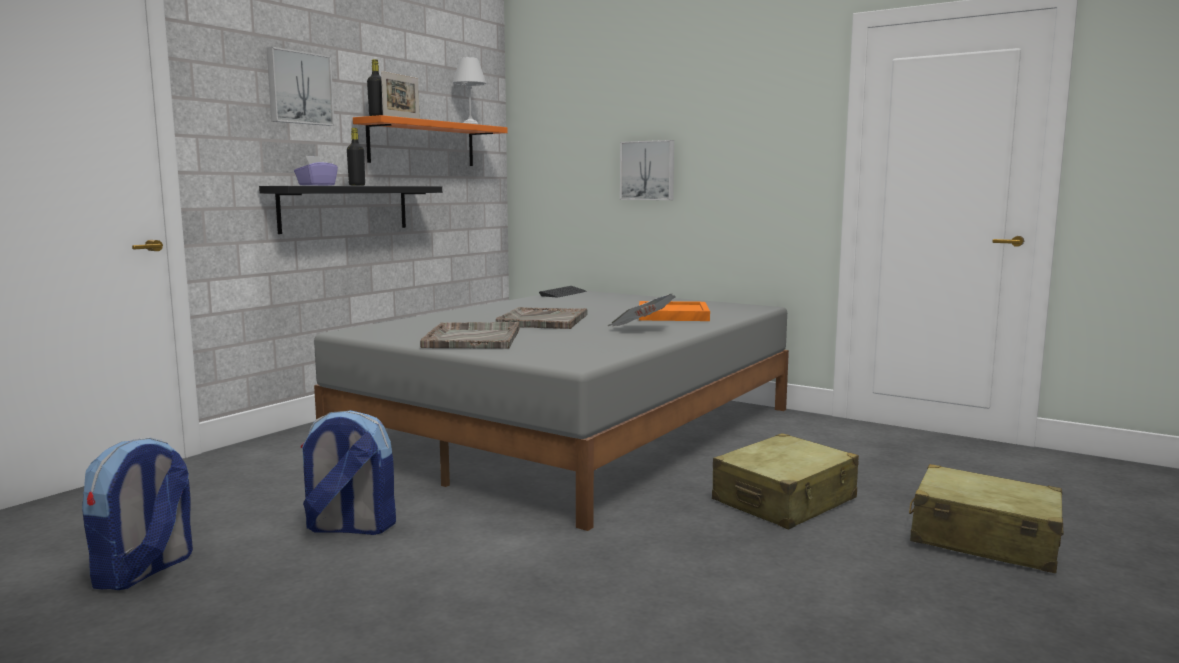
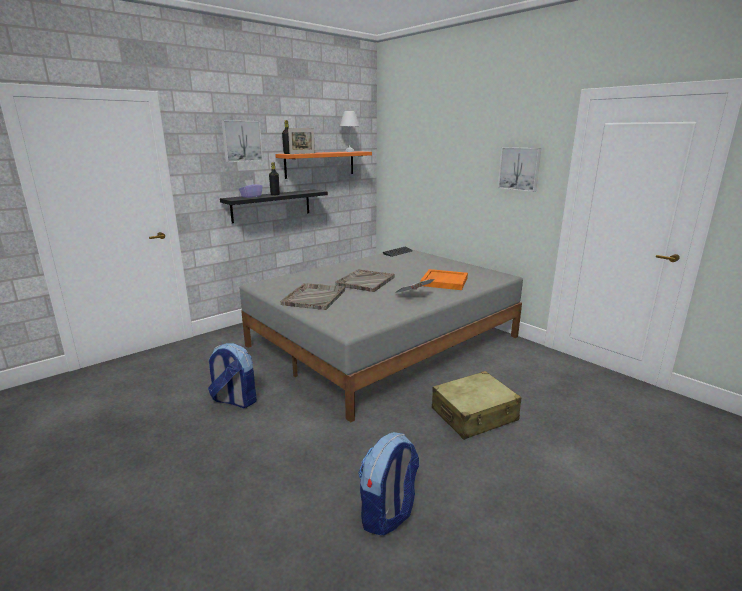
camera: 15 degrees right, 10 degrees up
backpack [82,437,193,590] -> backpack moved to [358,432,419,536]
picture [620,140,674,200] -> picture moved to [498,147,541,192]
beige suitcase [909,464,1064,573] -> none

